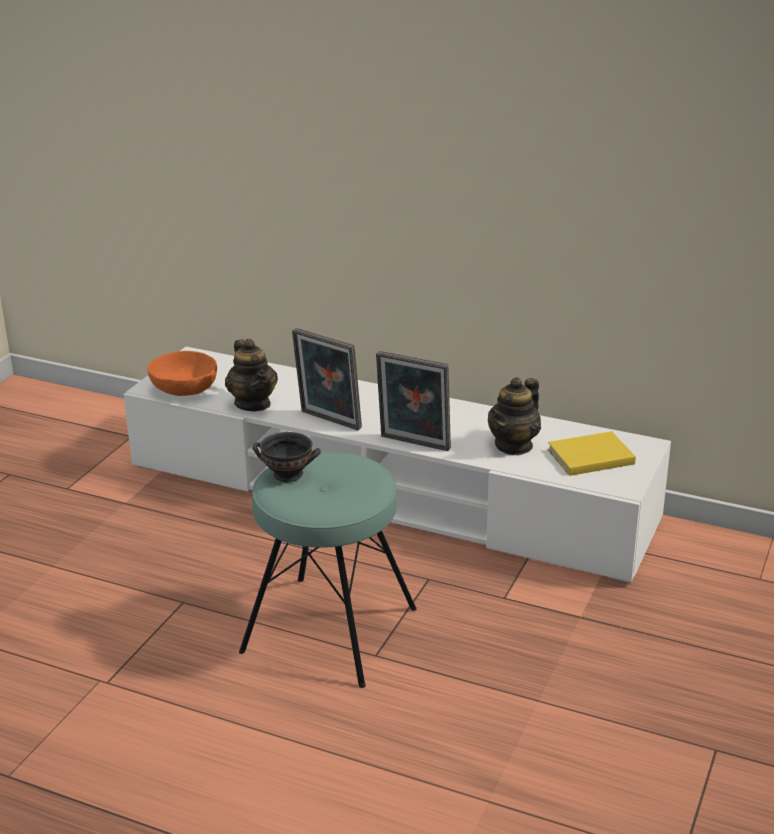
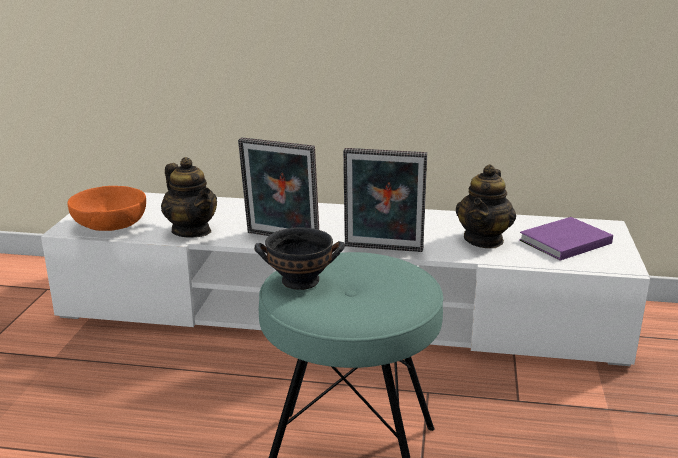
camera: 15 degrees left, 5 degrees down
yellow book [548,431,636,476] -> purple book [519,217,613,260]

